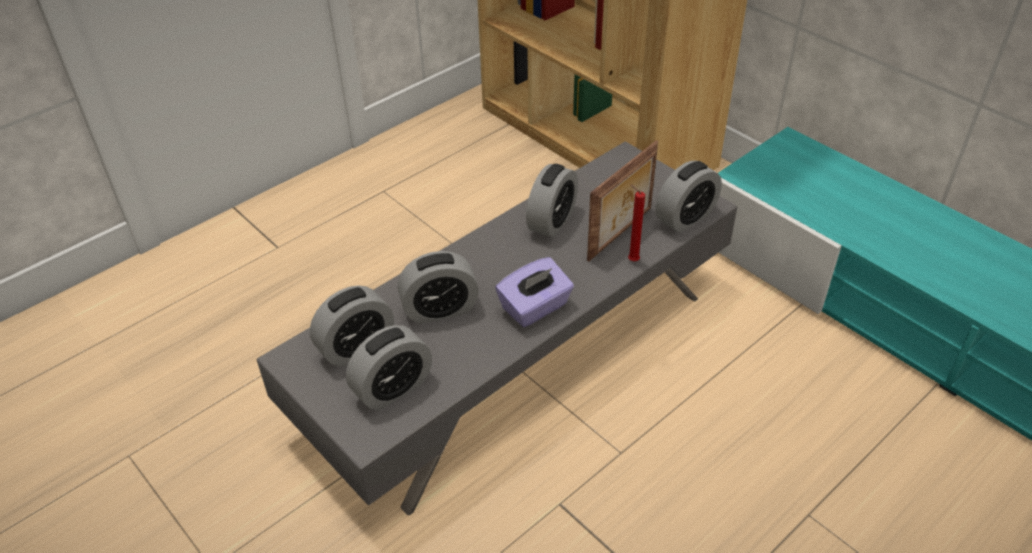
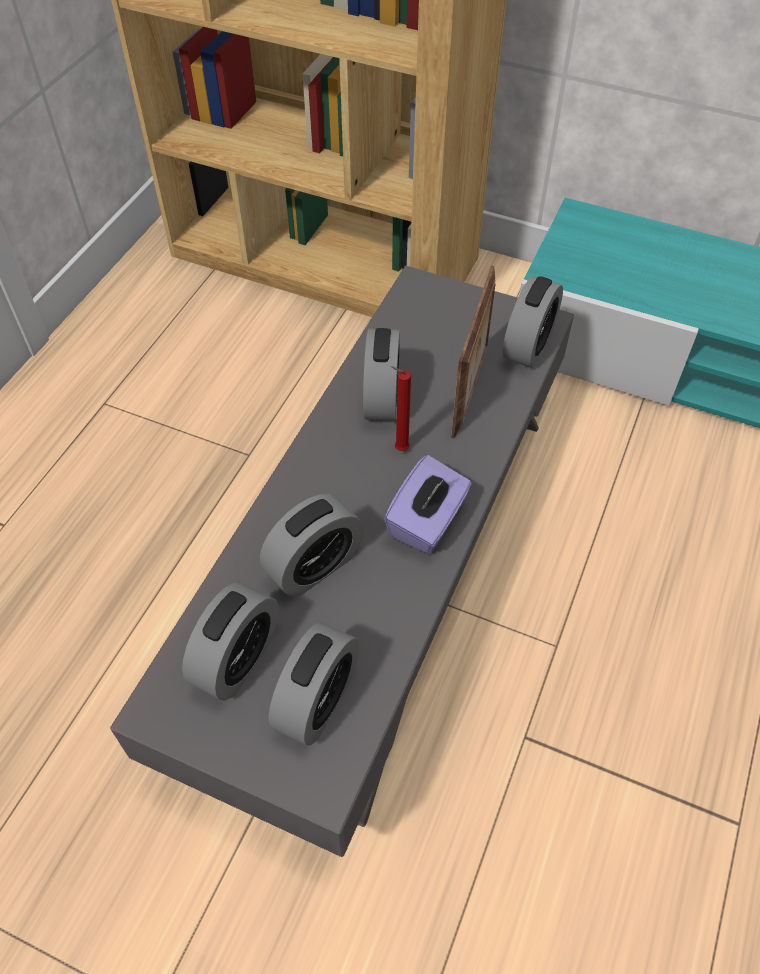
camera: 25 degrees left, 10 degrees up
red candle [628,184,645,261] -> red candle moved to [391,366,411,451]

